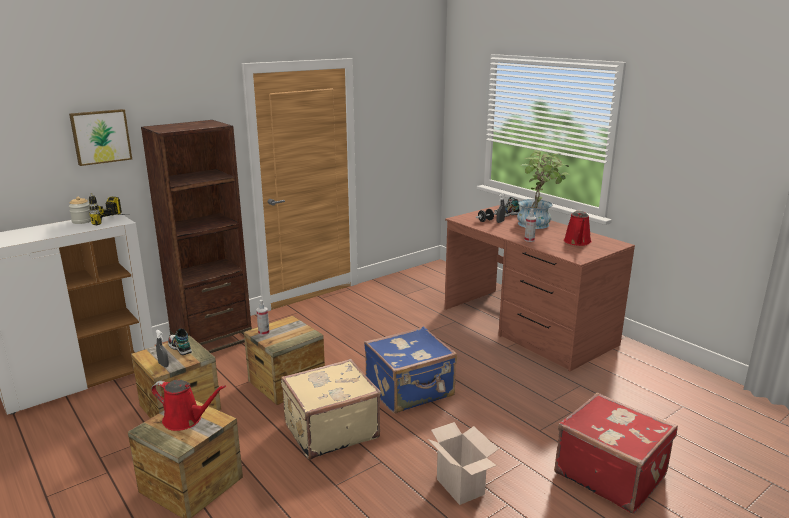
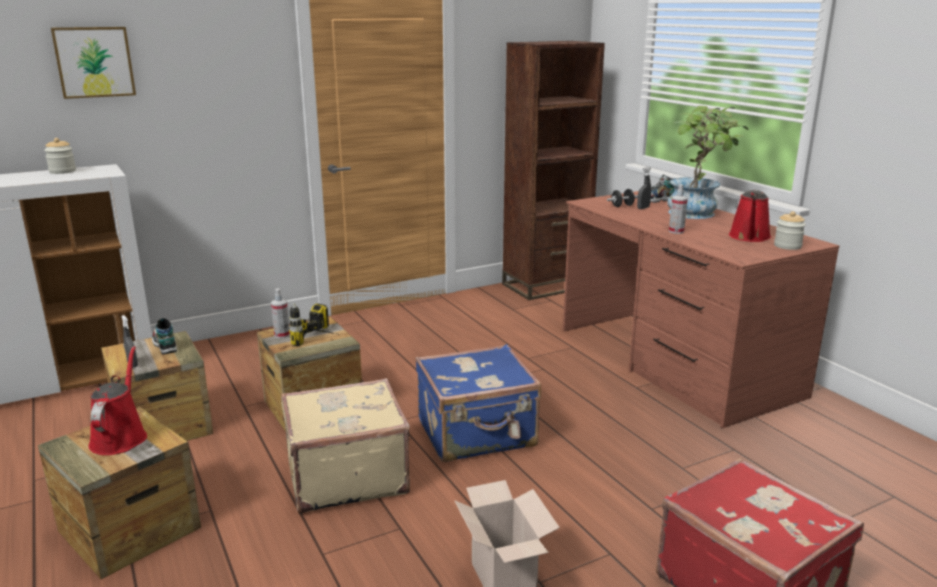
camera: 10 degrees right, 0 degrees up
power drill [89,193,126,225] -> power drill moved to [289,303,336,346]
brown bookcase [141,120,252,353] -> brown bookcase moved to [502,41,605,300]
red watering can [151,380,226,431] -> red watering can turned 120 degrees counterclockwise [88,346,147,455]
none -> jar [774,211,806,250]

